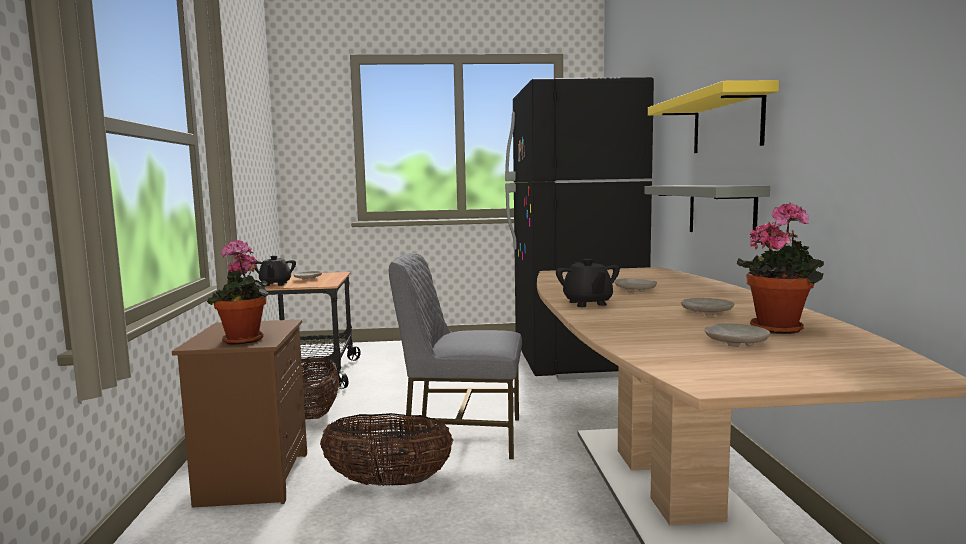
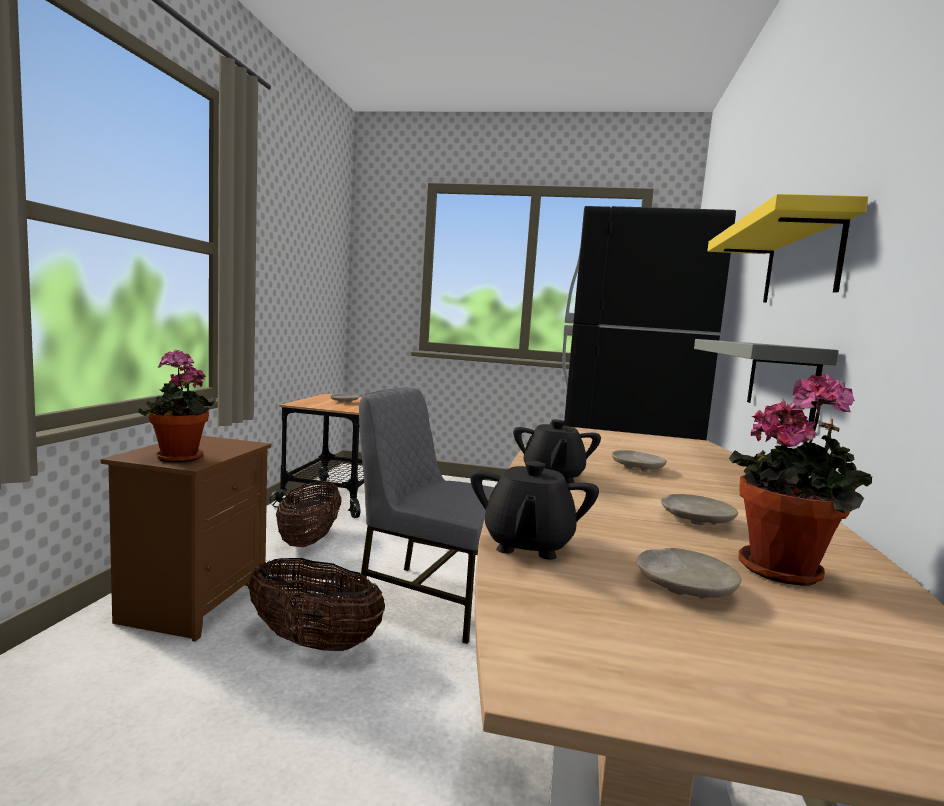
camera: 15 degrees right, 0 degrees up
black teapot [255,256,296,286] -> black teapot moved to [470,461,599,560]

